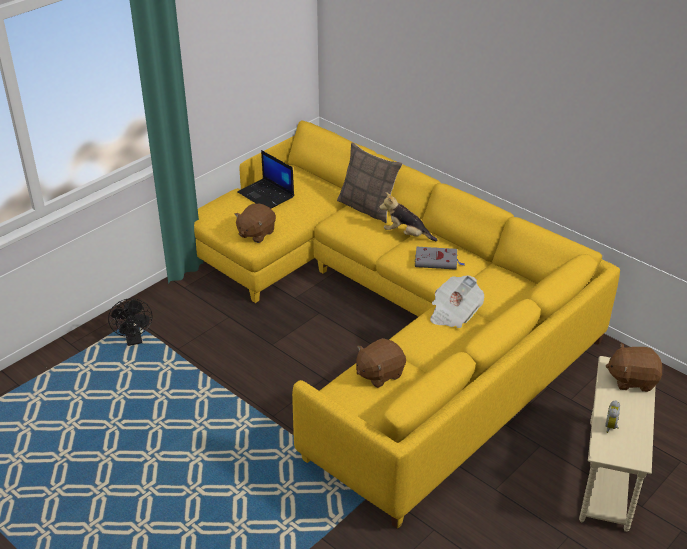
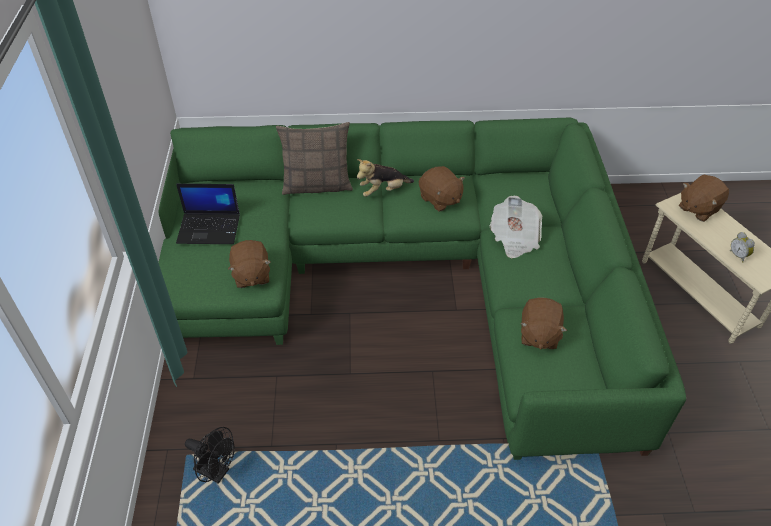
camera: 45 degrees left, 10 degrees up
yellow sofa [194,120,620,529] -> green sofa [158,117,686,460]
grey book [415,247,465,270] -> brown plush toy [419,166,465,211]

